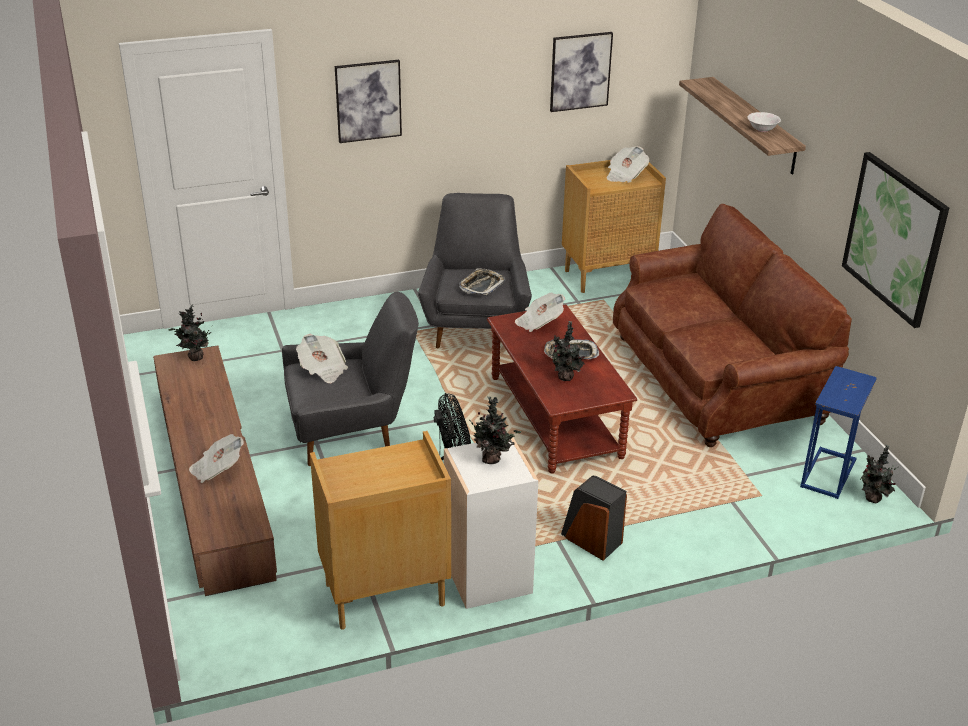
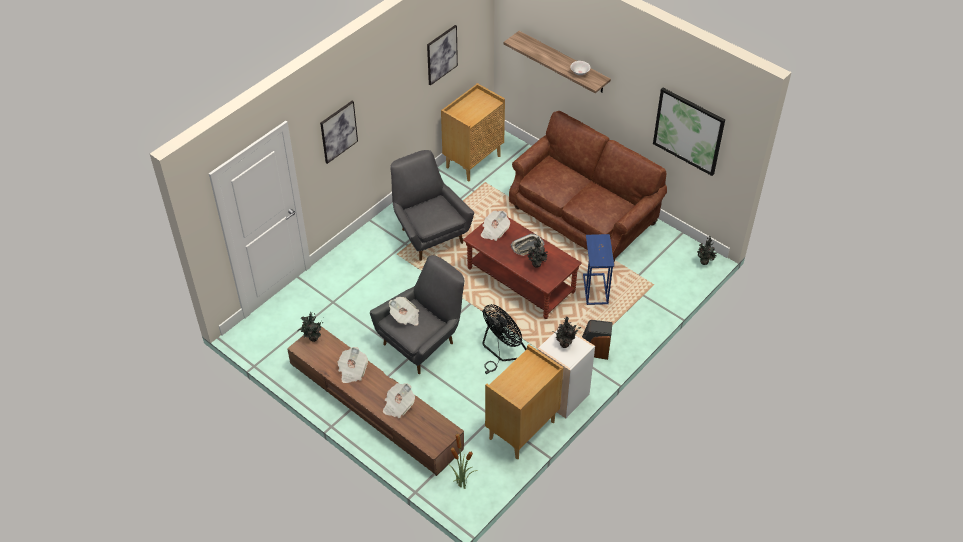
camera: 30 degrees left, 15 degrees up
tray [459,268,505,295] -> none
newspaper [607,146,649,183] -> newspaper moved to [337,347,368,383]
blue side table [800,366,877,499] -> blue side table moved to [583,234,614,305]
none -> potted plant [449,434,478,489]

